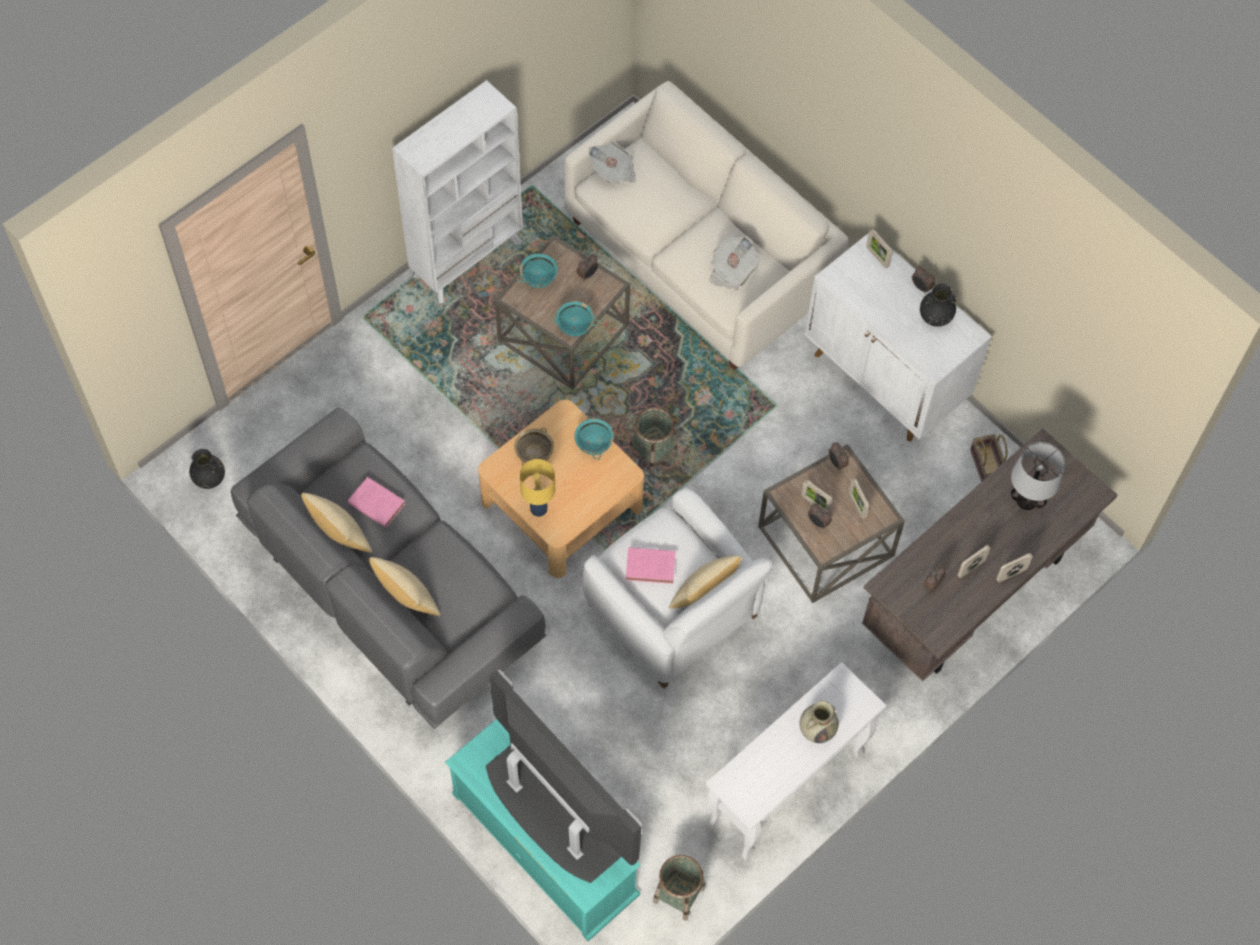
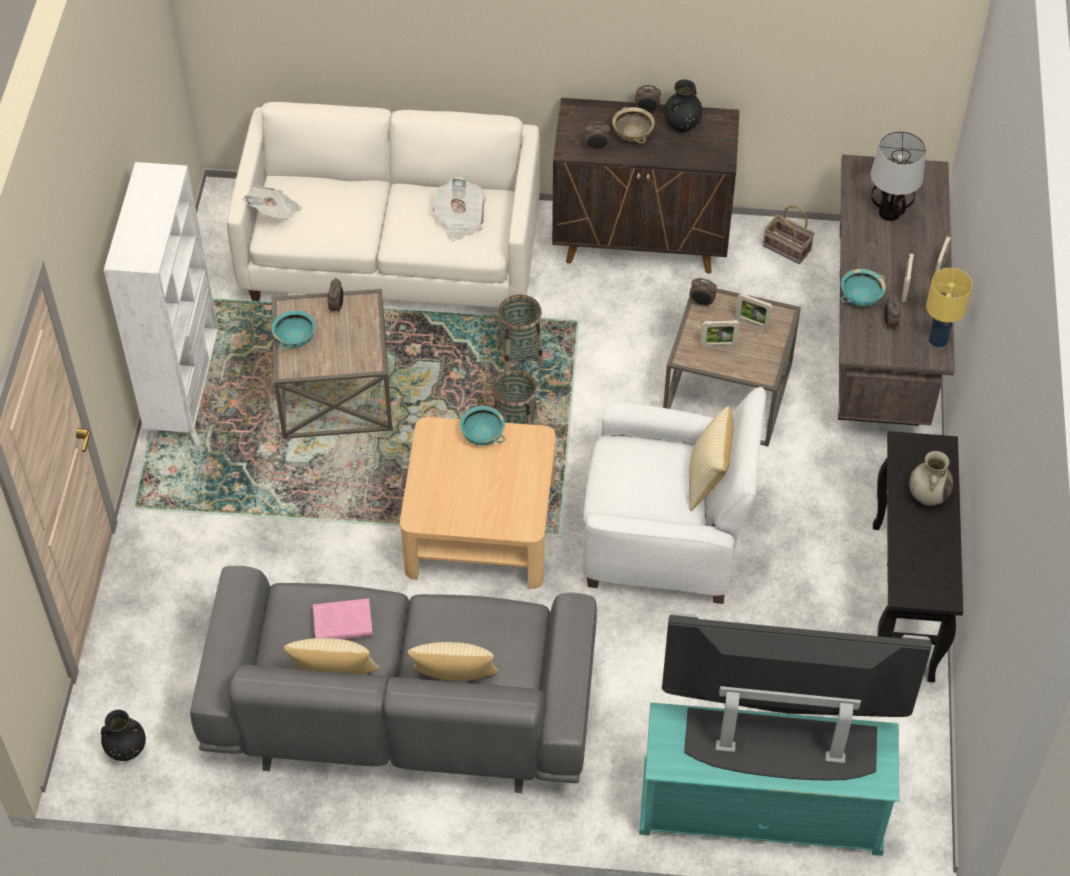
camera: 40 degrees left, 10 degrees down
beige bowl [514,428,554,466] -> beige bowl moved to [612,107,655,144]
yellow table lamp [519,459,555,517] -> yellow table lamp moved to [926,268,972,347]
turquoise bowl [551,301,599,336] -> turquoise bowl moved to [841,269,886,306]
pink book [626,547,676,584] -> none
basket [653,855,705,921] -> basket moved to [497,294,543,371]
white console table [706,662,886,860] -> black console table [873,431,963,682]
white cabinet [805,233,992,441] -> brown cabinet [552,98,740,274]
alarm clock [808,503,832,529] -> alarm clock moved to [584,122,610,151]
picture frame [866,229,893,268] -> none

